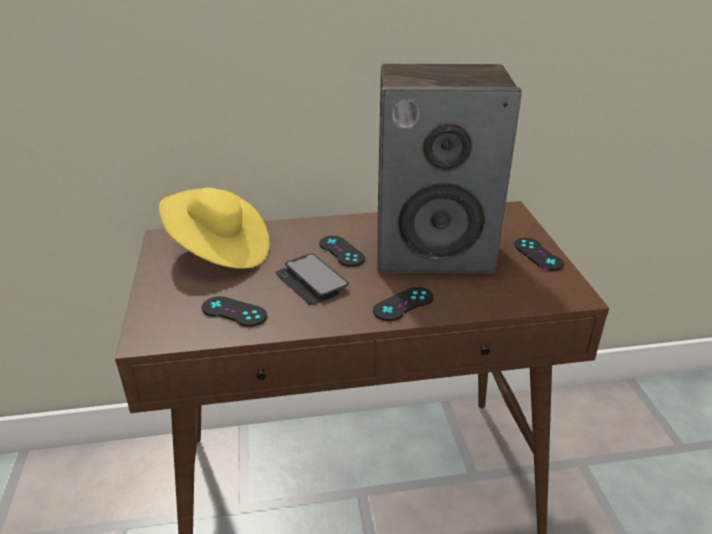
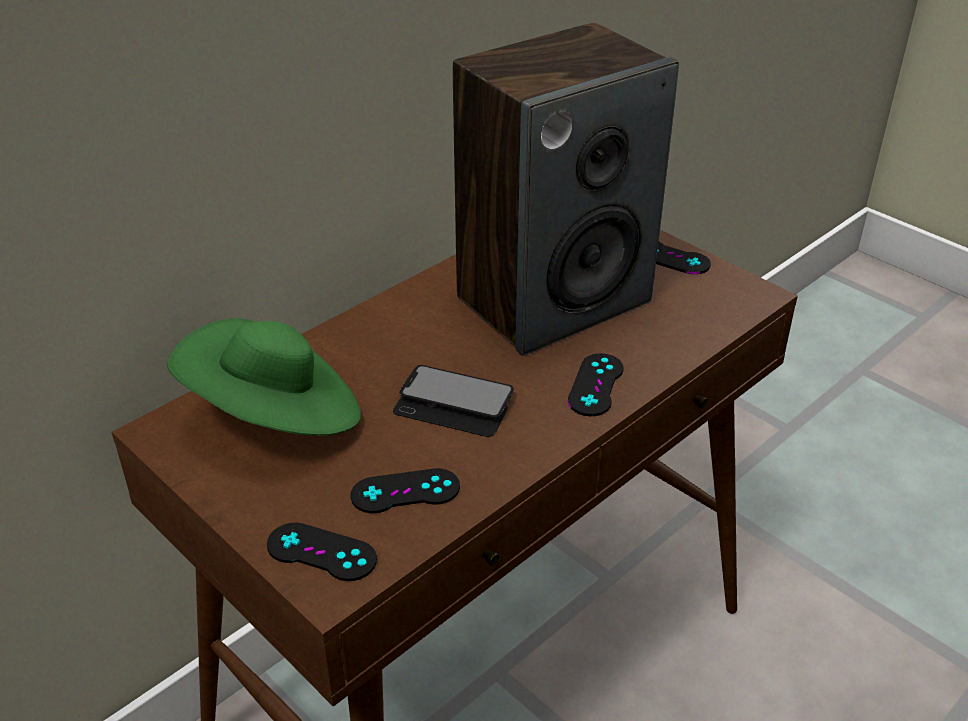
camera: 35 degrees left, 5 degrees up
yellow hat [159,187,270,269] -> green hat [167,318,361,436]
black game controller [319,236,365,267] -> black game controller moved to [267,523,377,581]

